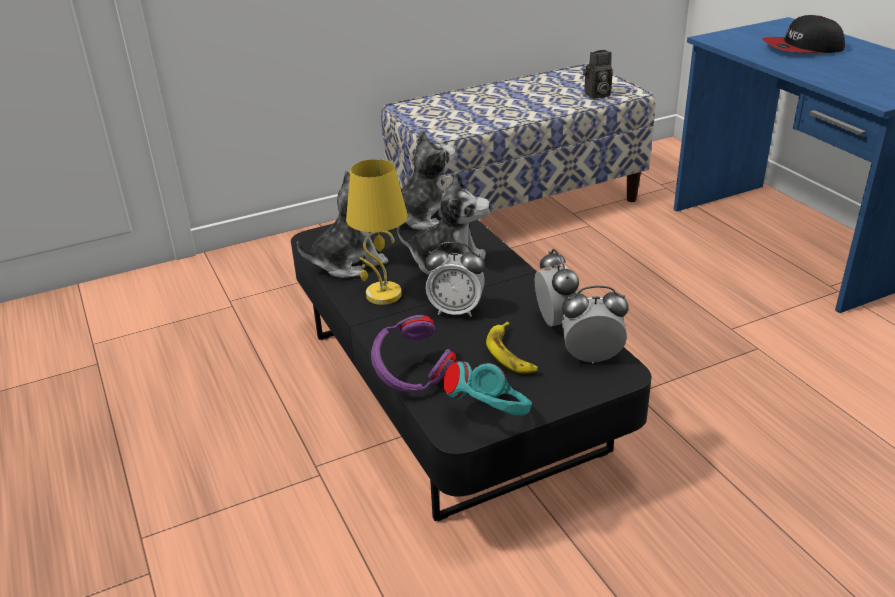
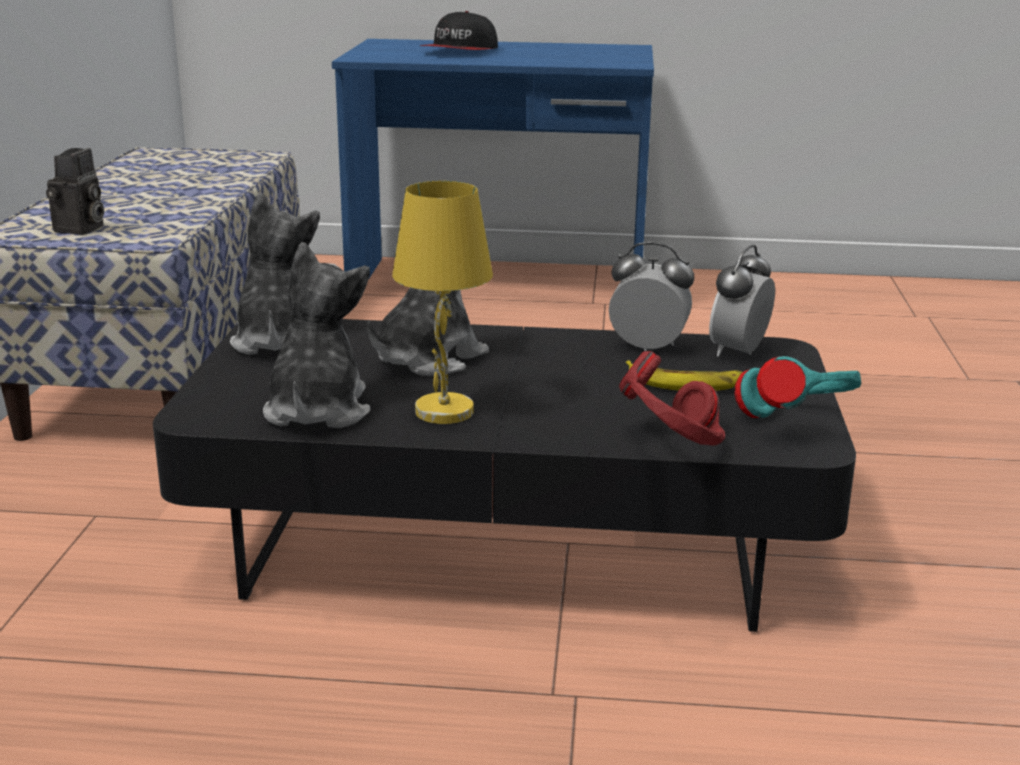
camera: 60 degrees left, 10 degrees down
purple headphones [371,315,457,392] -> red headphones [619,351,725,446]
alarm clock [425,242,485,317] -> none
camera [583,50,613,99] -> camera moved to [46,148,104,235]

